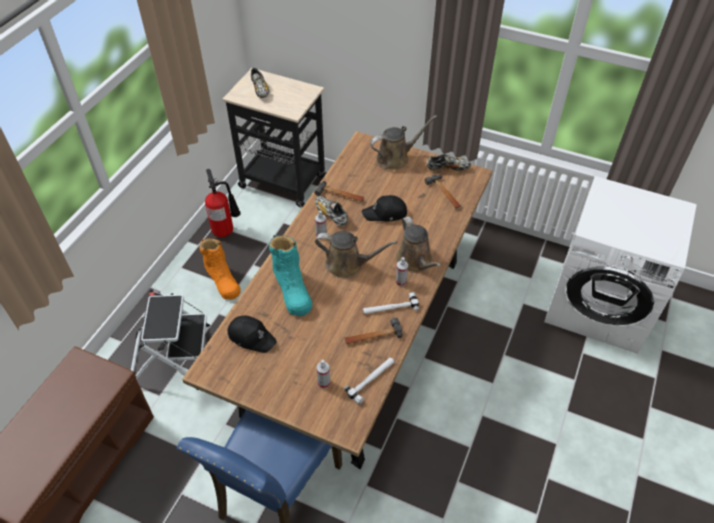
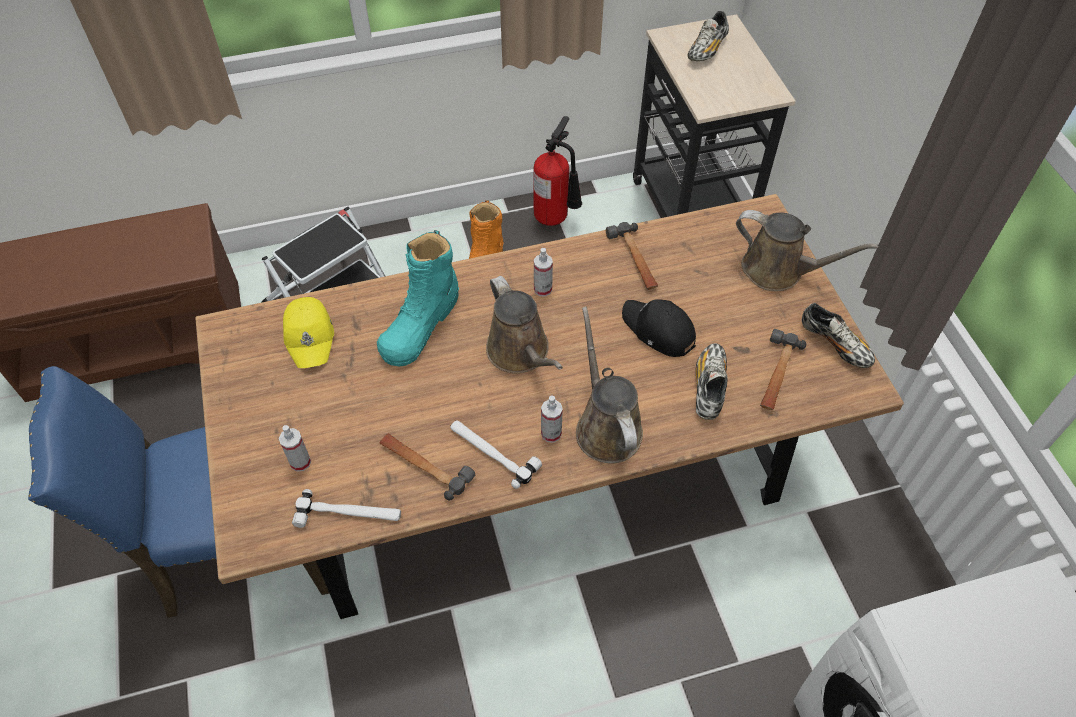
camera: 50 degrees right, 5 degrees up
black cap [227,315,277,353] -> yellow cap [283,297,334,368]
shoe [315,196,348,227] -> shoe moved to [695,343,727,420]
brown watering can [396,216,441,273] -> brown watering can turned 135 degrees clockwise [576,307,643,464]

